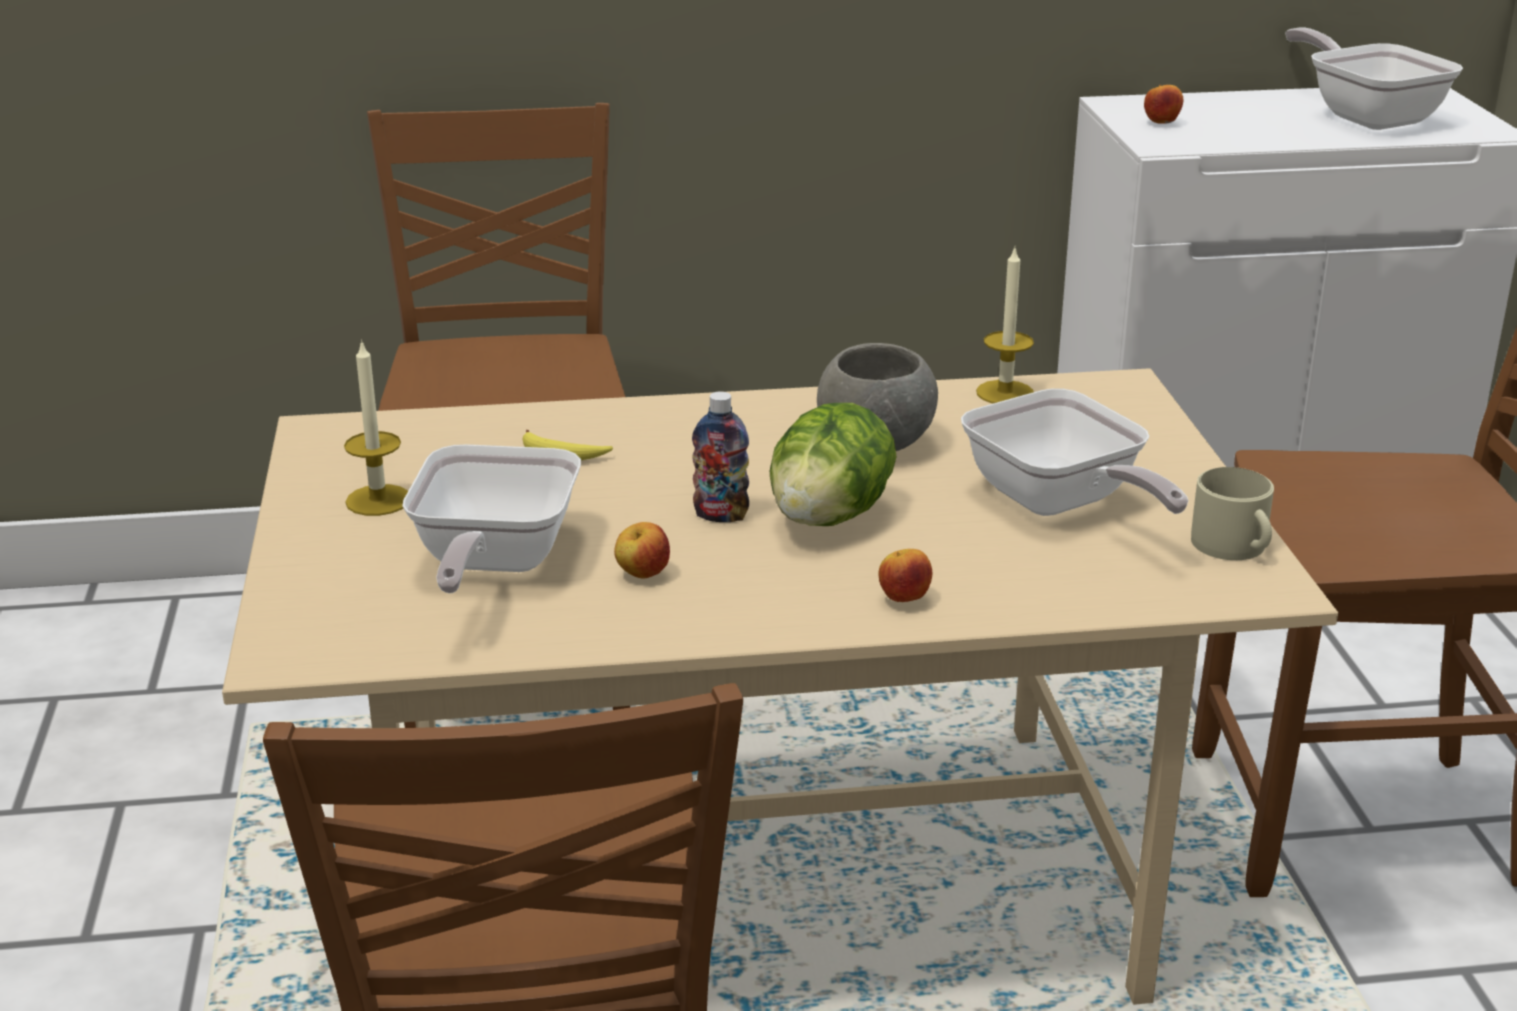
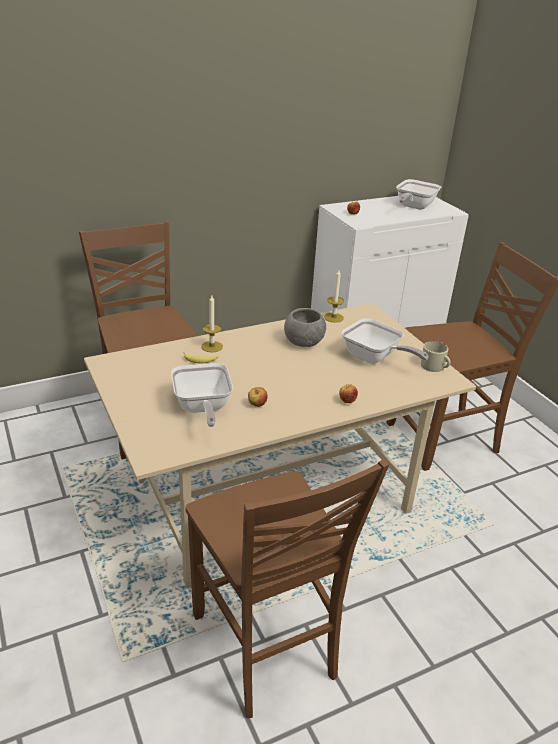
camera: 20 degrees left, 5 degrees up
candle [344,339,408,516] -> candle moved to [201,295,223,352]
bottle [692,391,749,522] -> none
lettuce [770,403,897,526] -> none
frying pan [1285,28,1463,130] -> frying pan turned 105 degrees counterclockwise [396,179,441,210]

